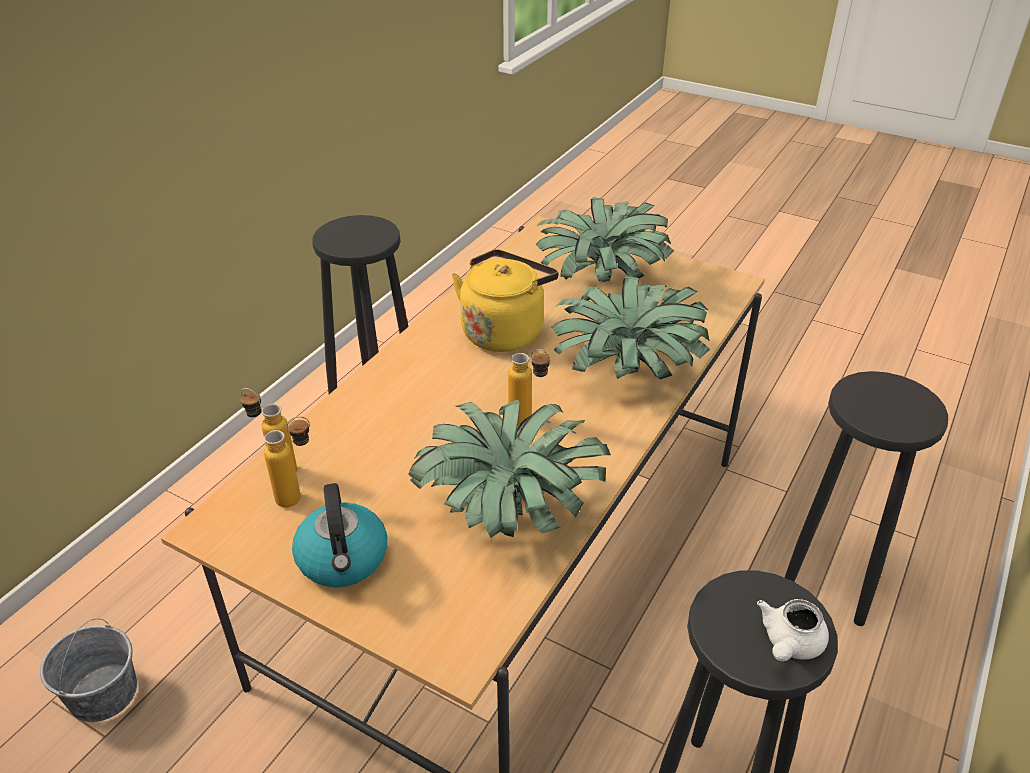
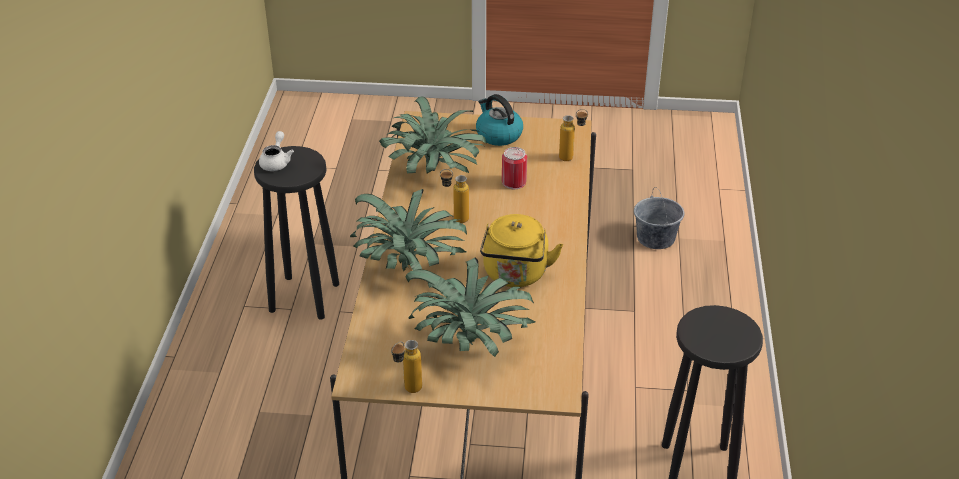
camera: 155 degrees right, 0 degrees up
bottle [264,416,310,507] -> bottle moved to [391,340,422,393]
black stool [784,371,948,626] -> none
none -> can [502,147,527,189]

